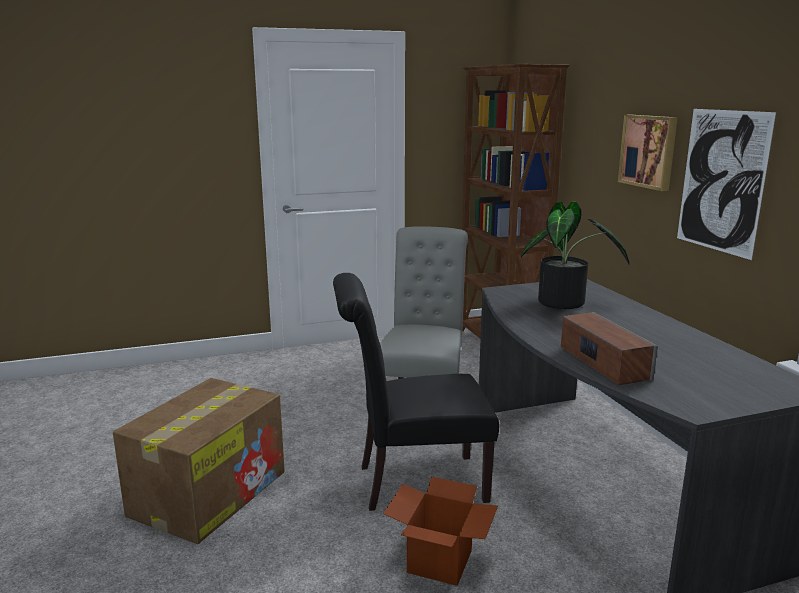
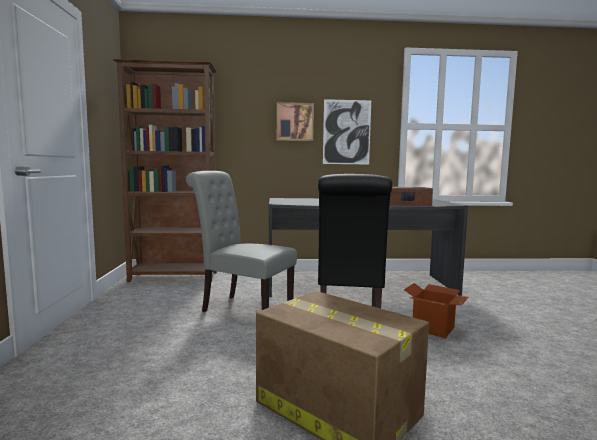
camera: 75 degrees left, 10 degrees down
potted plant [521,201,630,309] -> none

